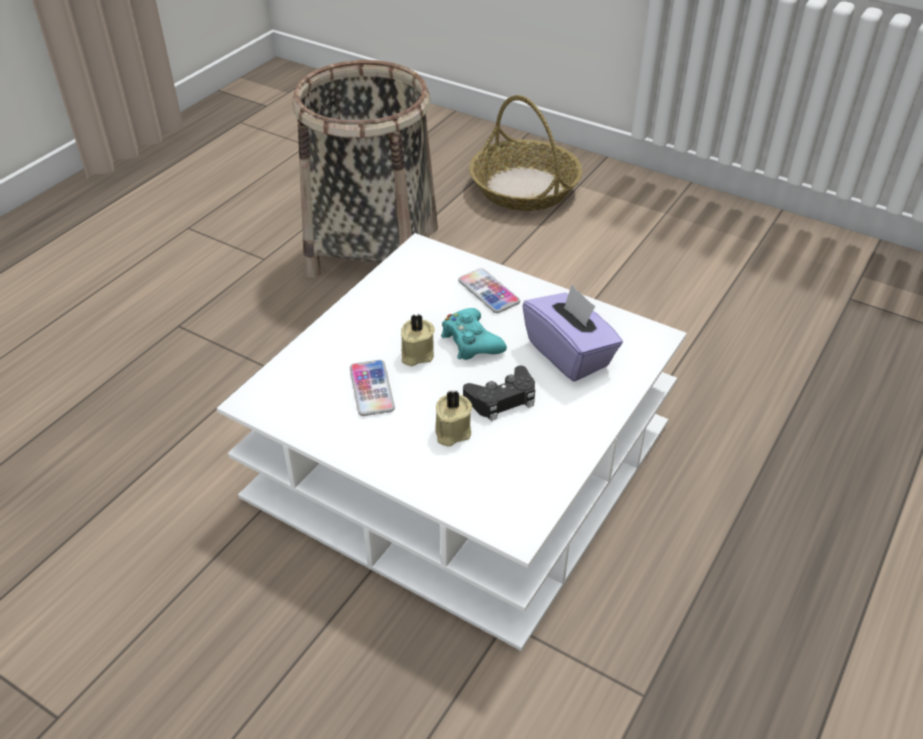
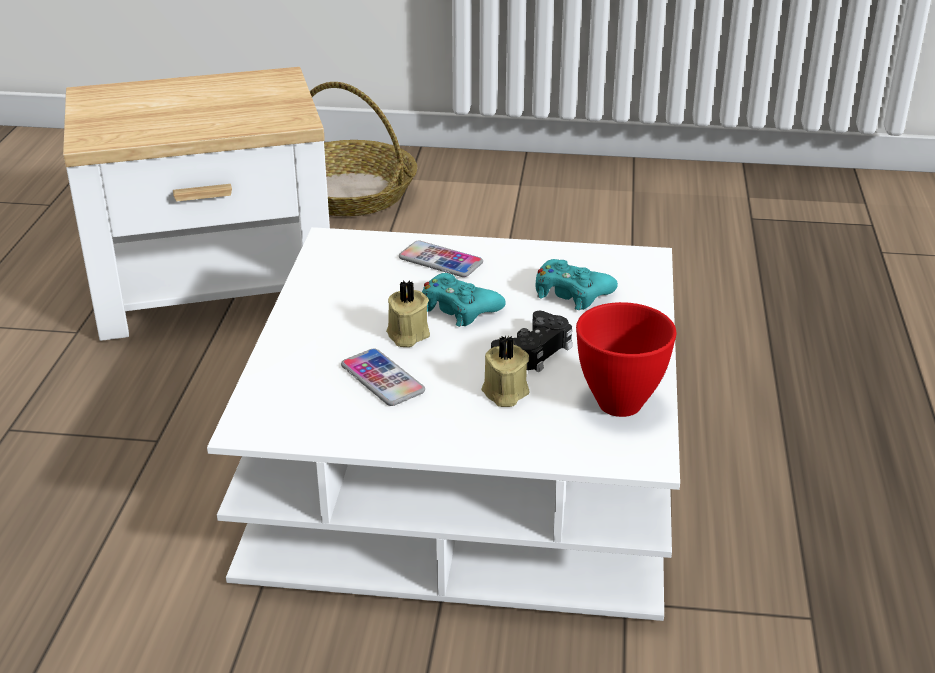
camera: 25 degrees left, 10 degrees down
basket [292,60,438,278] -> side table [63,67,330,341]
purple tissue box [522,284,623,382] -> turquoise game controller [536,259,618,310]
none -> red bowl [576,302,676,417]

